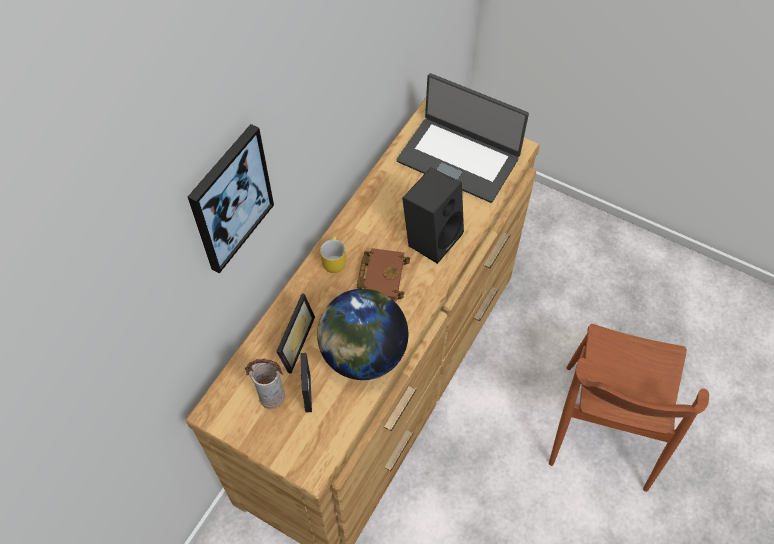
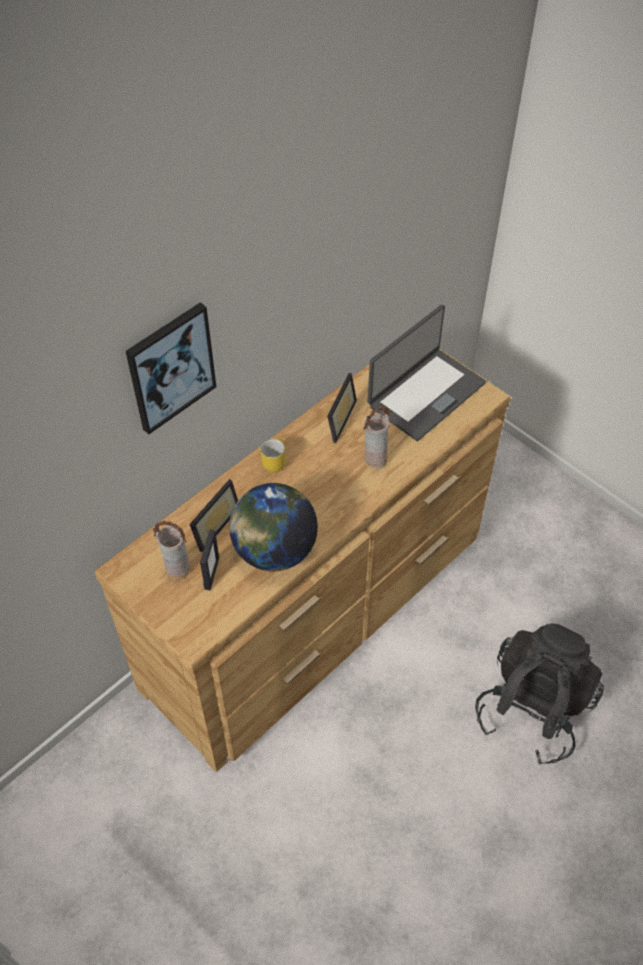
camera: 15 degrees right, 5 degrees down
brown book [357,248,410,301] -> none
laptop [397,73,529,203] -> laptop turned 90 degrees counterclockwise [368,304,486,441]
black speaker [402,167,464,264] -> vase [363,406,391,469]
brown chair [549,324,709,492] -> black backpack [475,623,604,765]
none -> picture frame [327,373,357,443]

